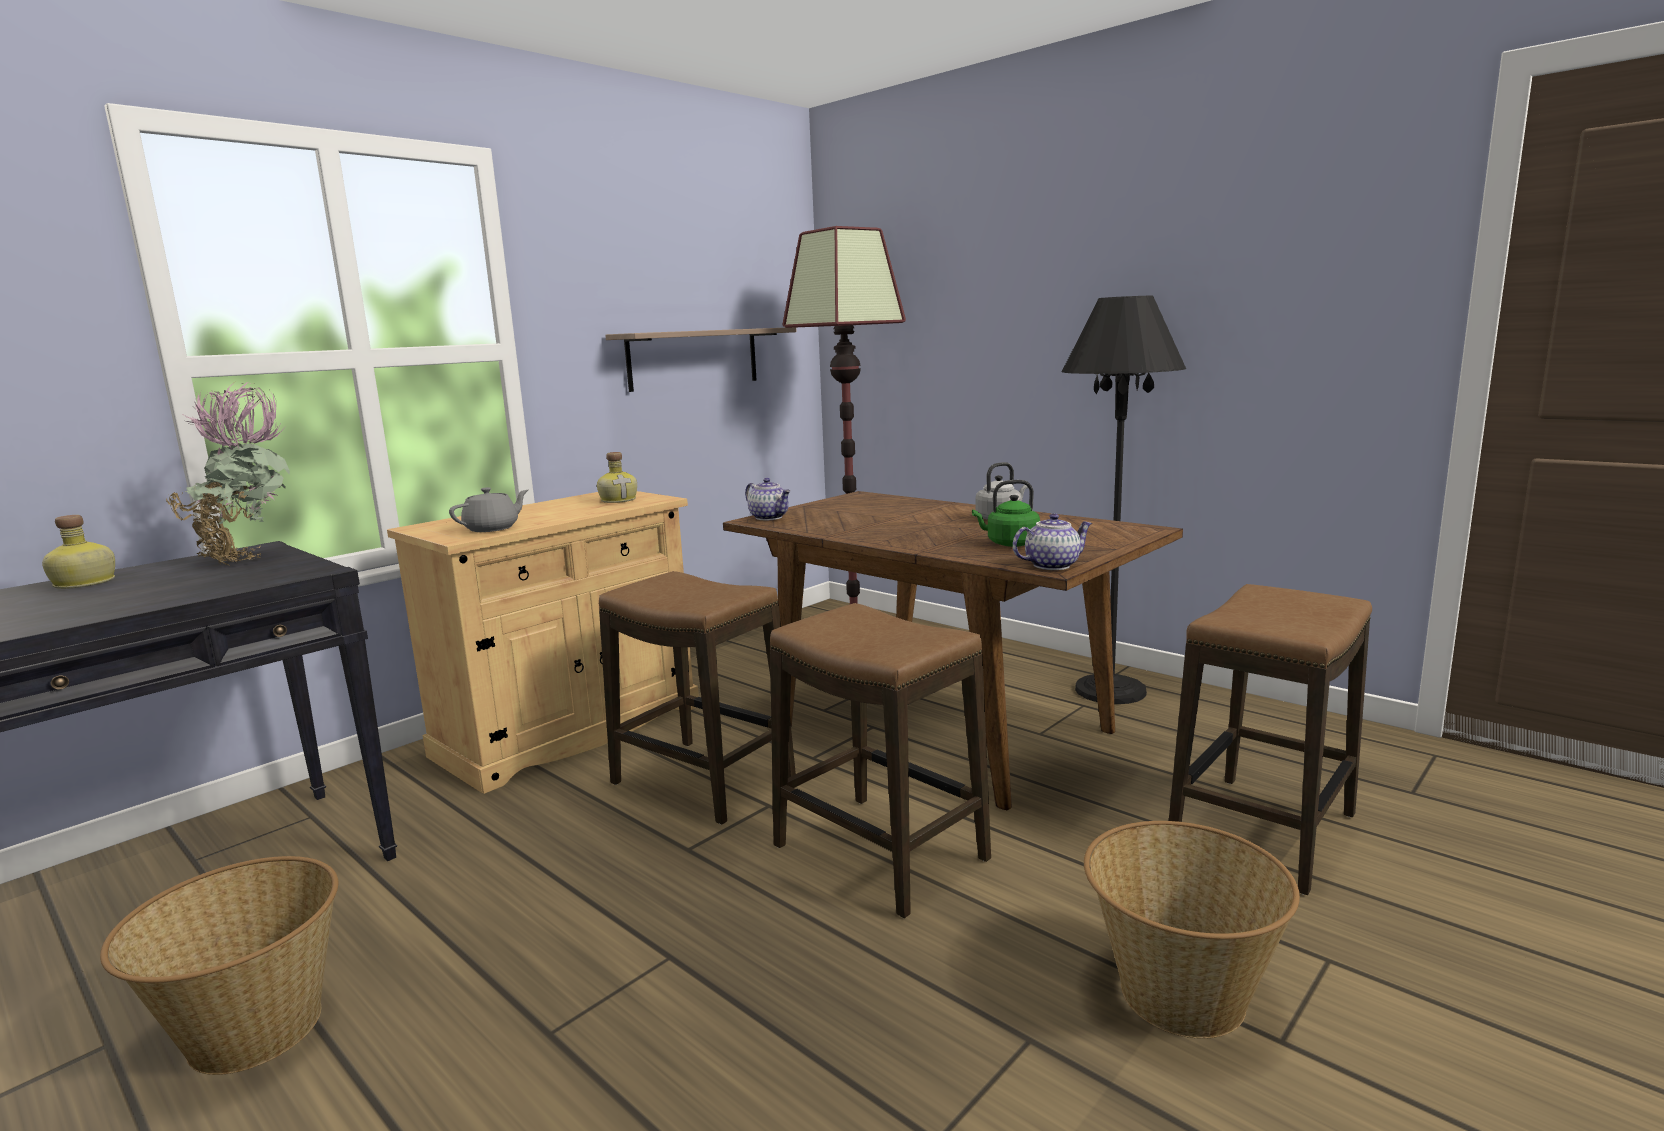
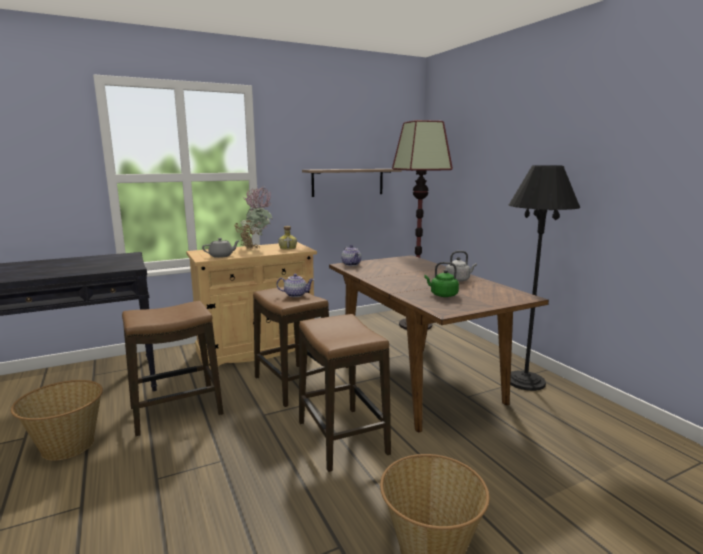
camera: 20 degrees right, 0 degrees up
bottle [42,515,115,589] -> none
potted plant [166,382,290,565] -> potted plant moved to [234,187,272,249]
teapot [1013,513,1093,570] -> teapot moved to [277,274,314,297]
stool [1169,584,1372,895] -> stool moved to [122,301,223,436]

